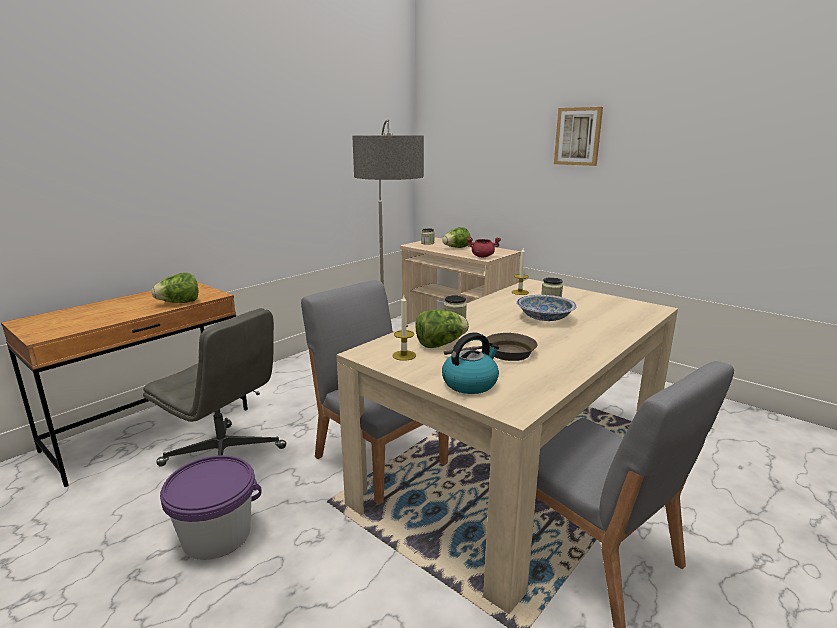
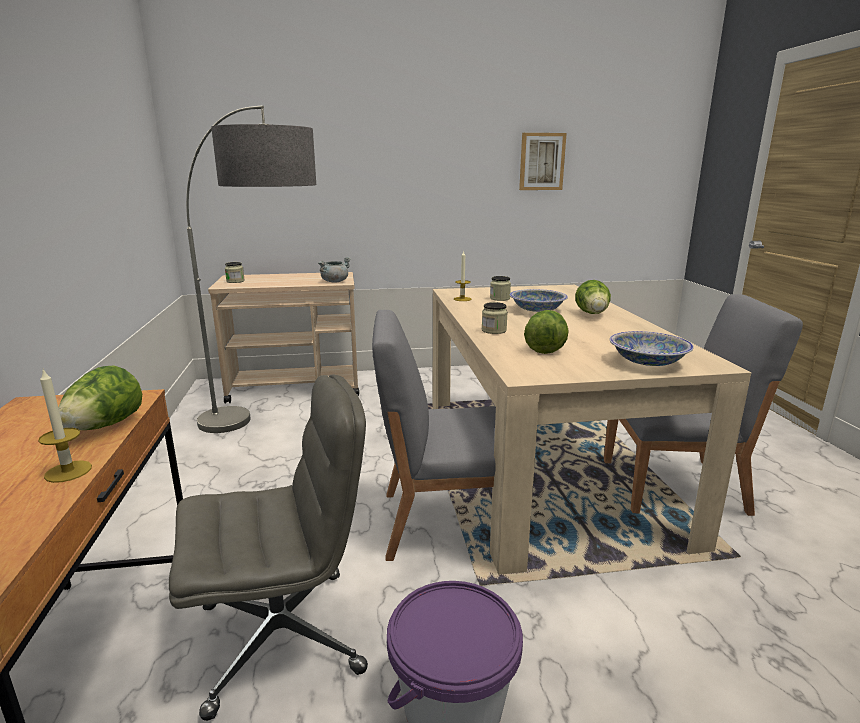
camera: 50 degrees left, 0 degrees up
candle [392,296,416,361] -> candle moved to [38,369,92,483]
lettuce [442,227,471,248] -> lettuce moved to [575,280,611,314]
kettle [442,332,499,394] -> bowl [609,331,694,366]
brown frying pan [444,333,538,361] -> none
red cooking pot [467,237,501,257] -> grey cooking pot [318,257,351,282]
picture [554,107,603,166] -> picture moved to [519,133,567,190]

